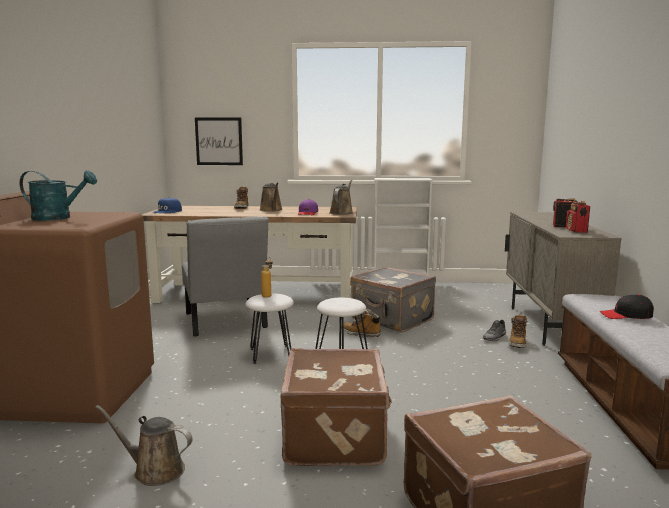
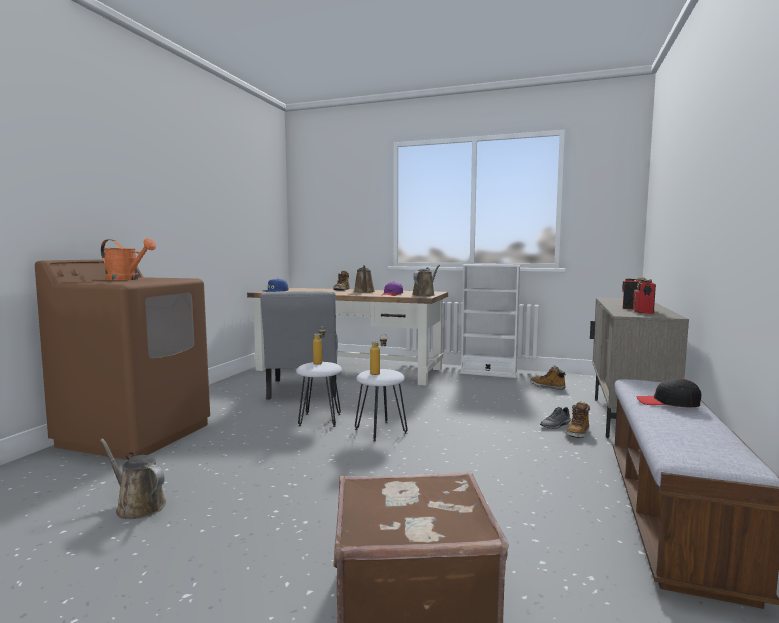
camera: 15 degrees right, 5 degrees down
turquoise watering can [20,170,97,221] -> orange watering can [101,238,156,280]
picture [195,118,243,165] -> none
brown suitcase [280,348,392,466] -> none
boot [341,309,382,337] -> boot moved to [530,365,566,390]
grey suitcase [350,267,436,333] -> none
none -> bottle [370,334,387,375]

